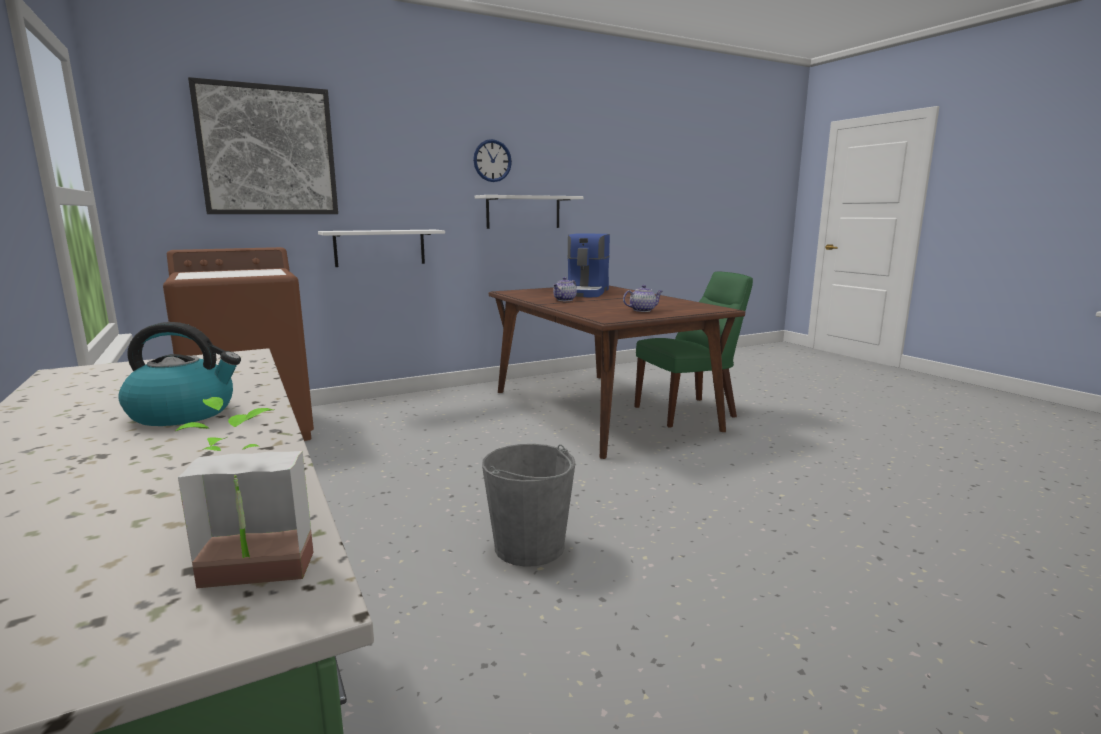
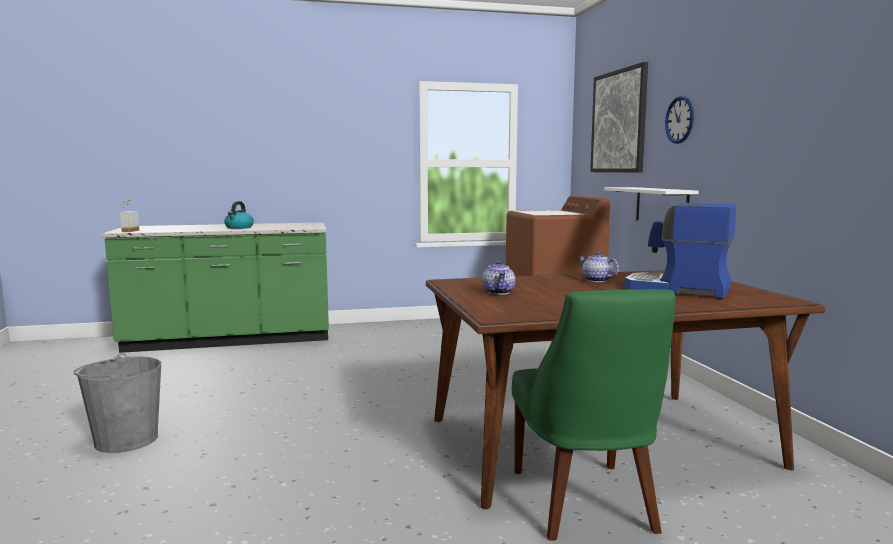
camera: 105 degrees right, 5 degrees down
wall clock [473,139,512,182] -> wall clock moved to [665,96,694,144]
white shelf [475,195,584,229] -> none
grey bucket [482,444,575,567] -> grey bucket moved to [73,353,161,453]

